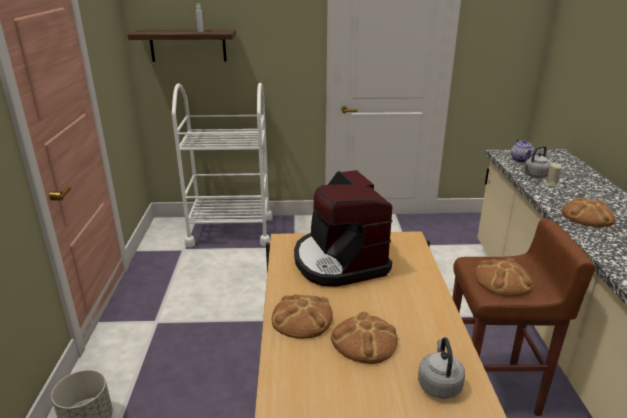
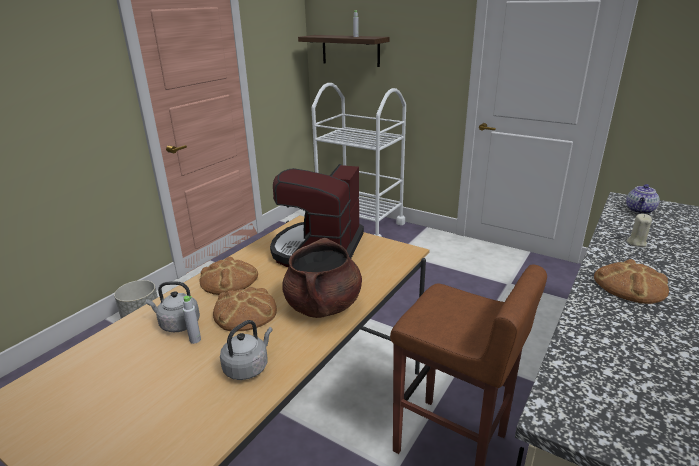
camera: 35 degrees right, 0 degrees up
bread [475,258,533,297] -> none
grey kettle [524,146,551,178] -> grey kettle moved to [146,281,200,332]
none -> grey bottle [183,296,201,344]
none -> brown cooking pot [282,238,362,318]

